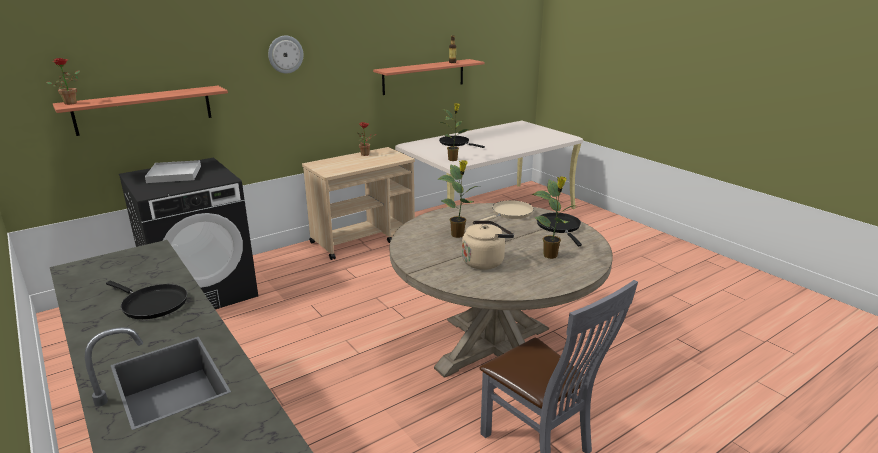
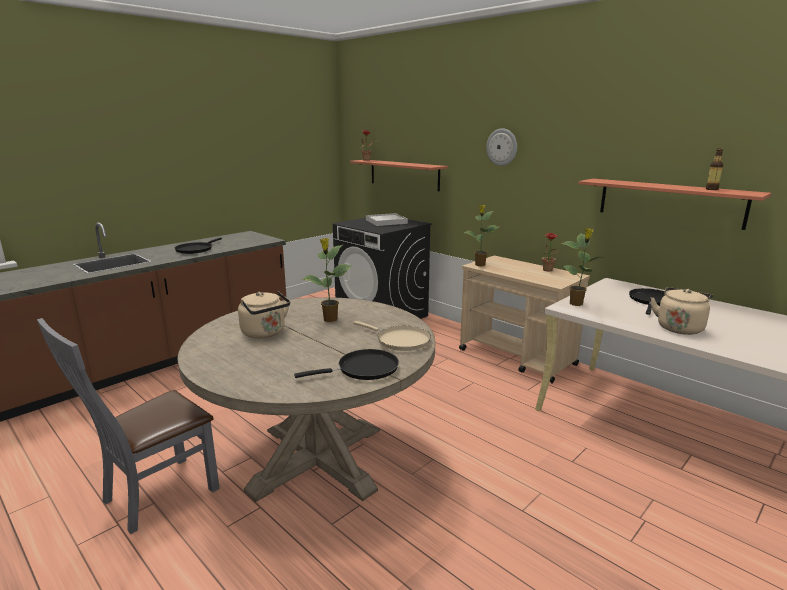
camera: 80 degrees right, 5 degrees down
potted plant [532,176,575,259] -> potted plant moved to [464,205,499,266]
none -> beige kettle [651,287,713,335]

